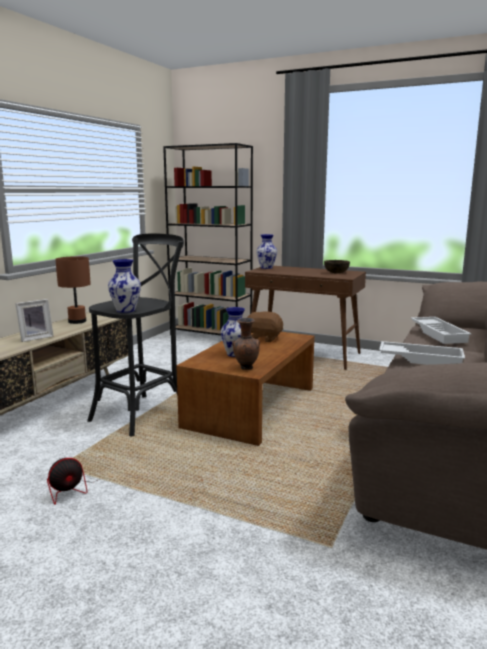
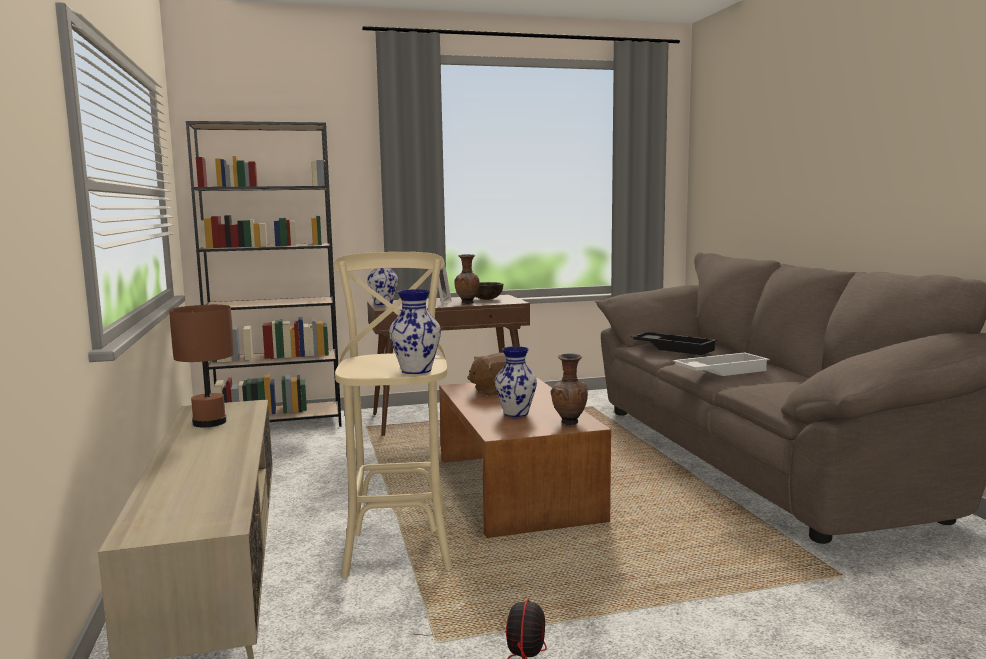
camera: 40 degrees left, 5 degrees down
picture frame [15,299,54,342] -> picture frame moved to [437,262,451,306]
black stool [87,233,184,436] -> beige stool [334,252,452,578]
white tray [411,317,472,344] -> black tray [631,332,717,355]
none -> brown vase [454,254,480,304]

